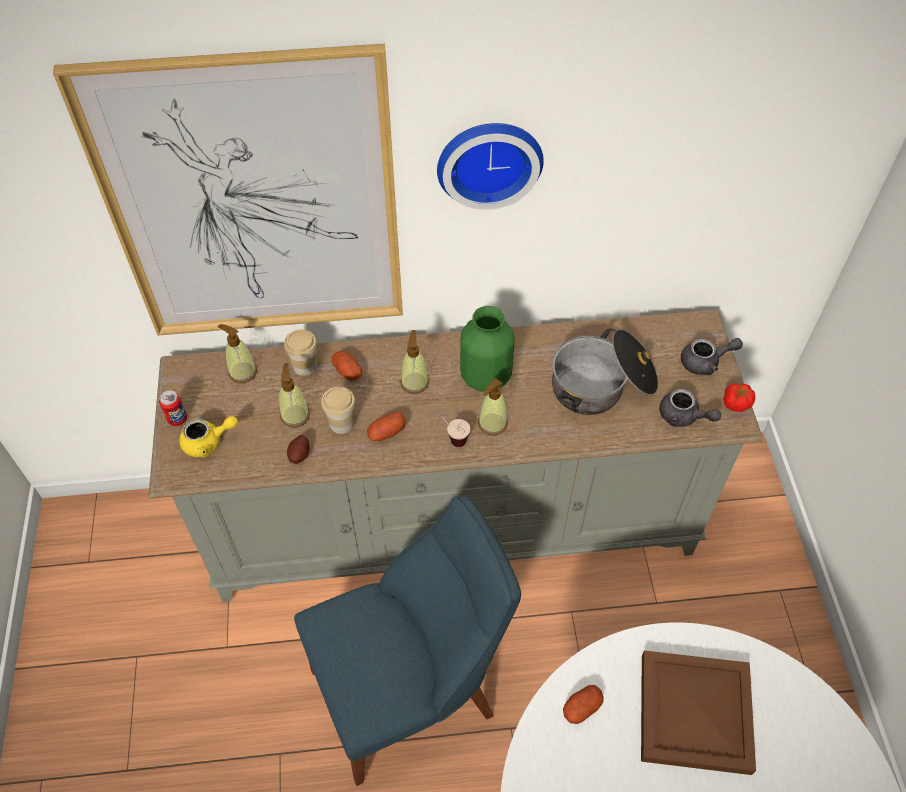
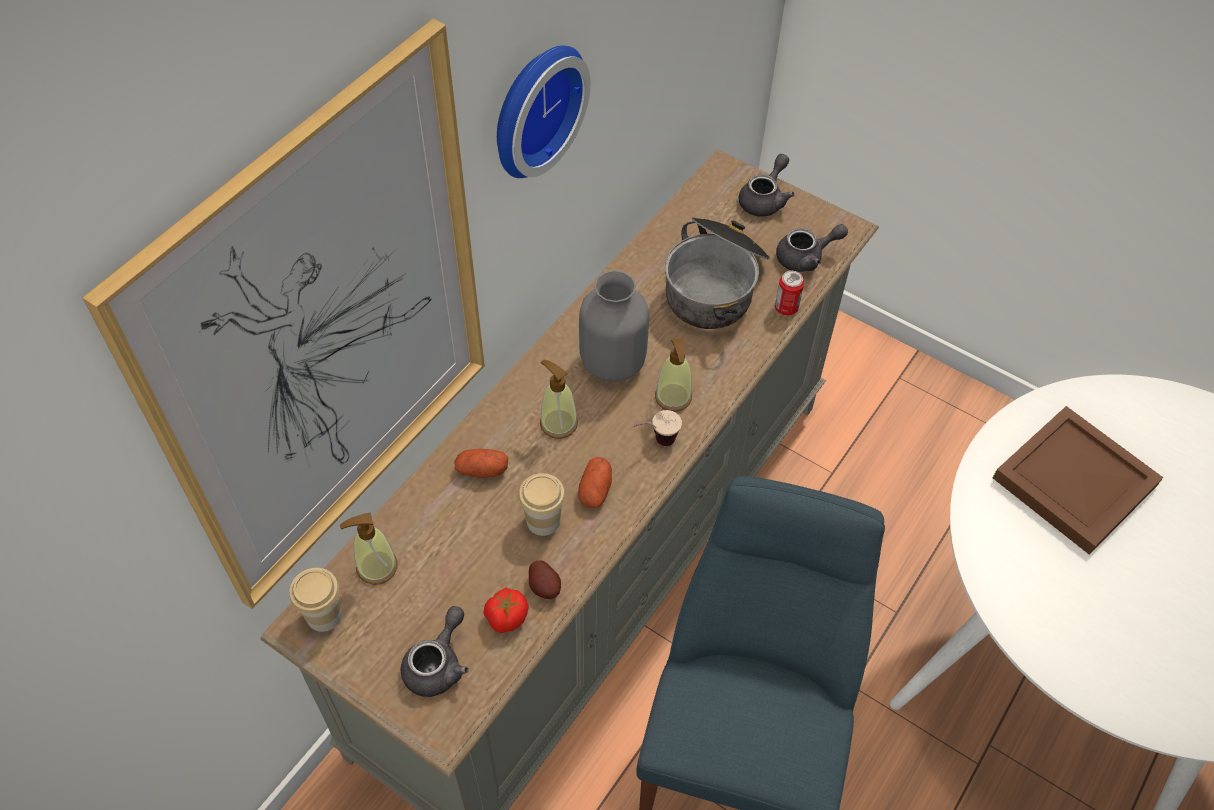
camera: 50 degrees left, 0 degrees up
can [159,391,187,426] -> can moved to [775,271,804,316]
yellow teapot [179,416,238,457] -> grey teapot [401,606,469,697]
soap dispenser [279,363,310,428] -> none
cup [284,329,317,376] -> cup moved to [290,568,342,632]
green vase [460,306,514,392] -> grey vase [579,270,649,382]
potato [563,685,604,724] -> none
tomato [723,383,755,412] -> tomato moved to [483,588,529,633]

